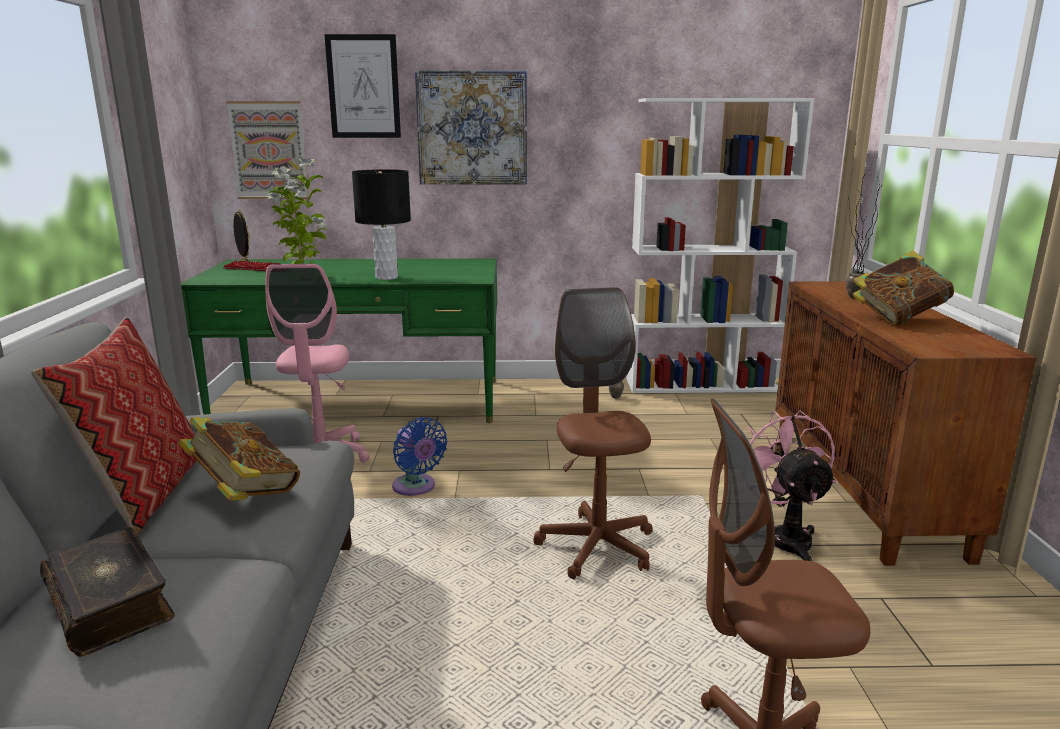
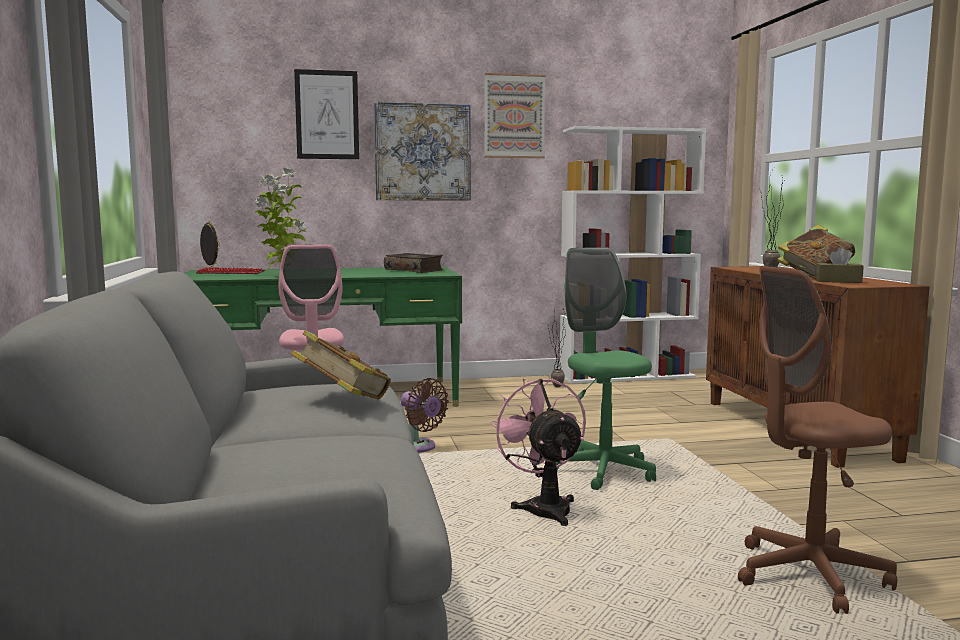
camera: 10 degrees left, 10 degrees down
pillow [31,317,197,535] -> none
book [40,527,175,657] -> book moved to [384,253,443,273]
picture [226,101,309,199] -> picture moved to [484,73,546,158]
black table lamp [352,169,411,280] -> none
blue fan [392,417,448,496] -> brown fan [400,378,449,453]
brown office chair [533,287,653,580] -> green office chair [555,247,656,490]
pink fan [748,410,836,561] -> pink fan moved to [490,378,586,526]
none -> brown tissue box [815,247,864,283]

